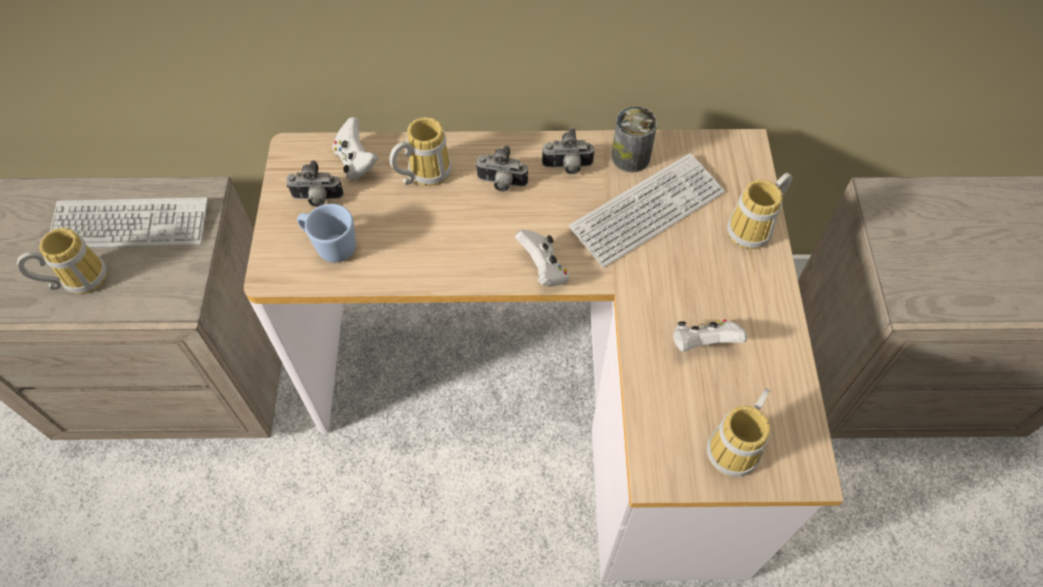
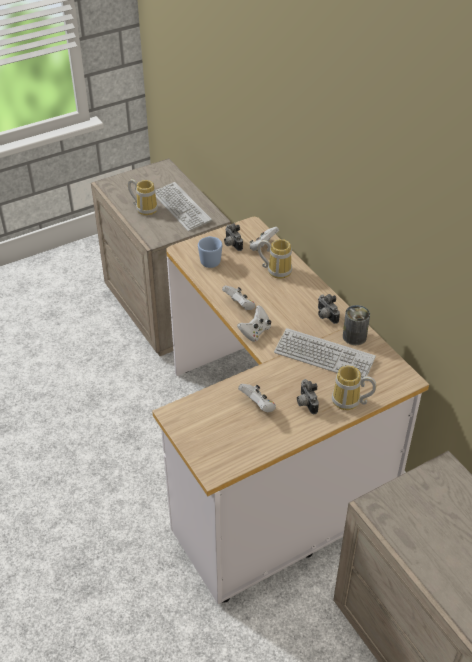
camera: 60 degrees right, 15 degrees down
camera [475,145,528,192] -> camera moved to [297,379,319,414]
mug [707,388,770,477] -> none
none -> white game controller [222,285,255,310]

